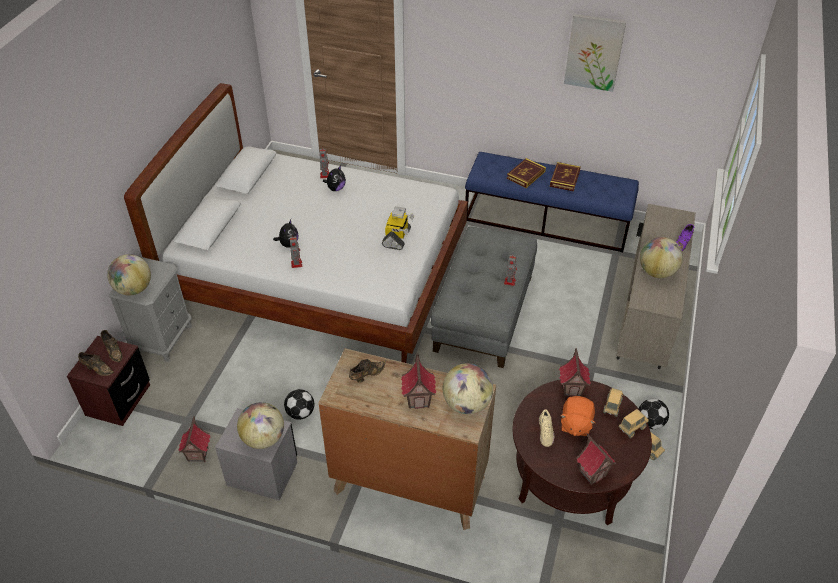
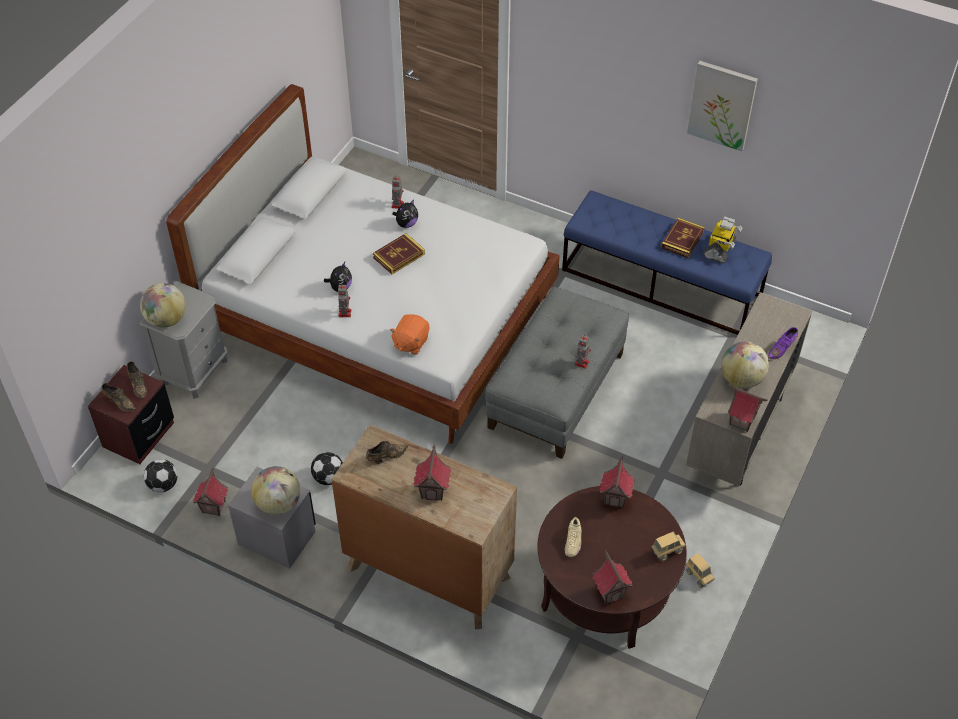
camera: 10 degrees right, 5 degrees up
toy robot [382,206,414,250] -> toy robot moved to [704,216,742,263]
globe [443,363,493,414] -> none
book [507,158,546,188] -> book moved to [373,233,425,274]
orange plush toy [560,396,595,436] -> orange plush toy moved to [390,314,429,355]
toy truck [603,388,624,417] -> none
football [639,399,669,429] -> football moved to [144,459,178,492]
none -> toy house [728,385,767,432]

